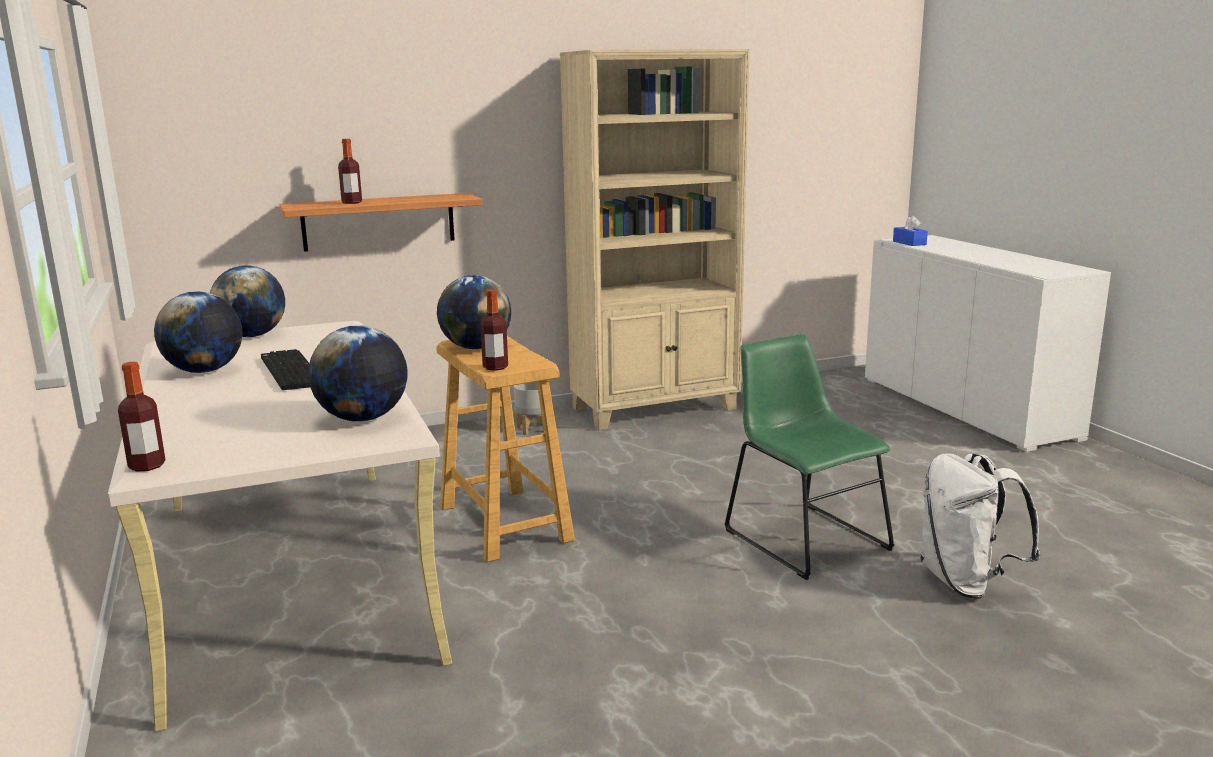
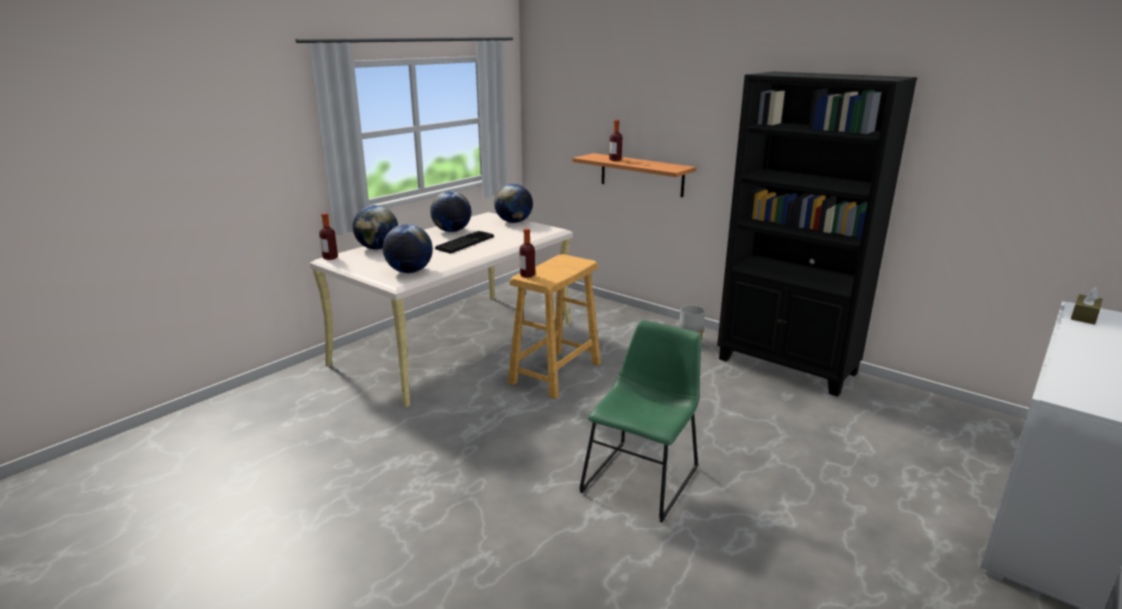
camera: 60 degrees right, 5 degrees up
globe [437,275,511,349] -> globe moved to [353,205,398,250]
beige bookcase [560,49,750,430] -> black bookcase [717,72,917,397]
blue tissue box [893,216,928,246] -> brown tissue box [1071,287,1103,325]
white backpack [920,453,1040,599] -> none

